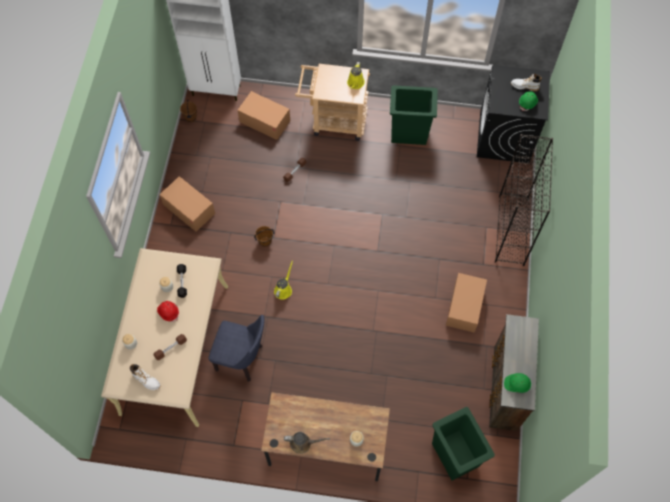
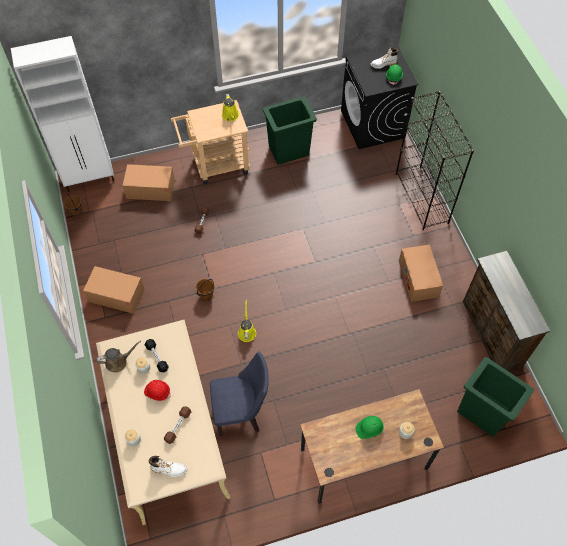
camera: 25 degrees left, 5 degrees down
brown watering can [284,432,330,454] -> brown watering can moved to [96,341,141,372]
green hard hat [504,373,531,393] -> green hard hat moved to [356,416,384,439]

